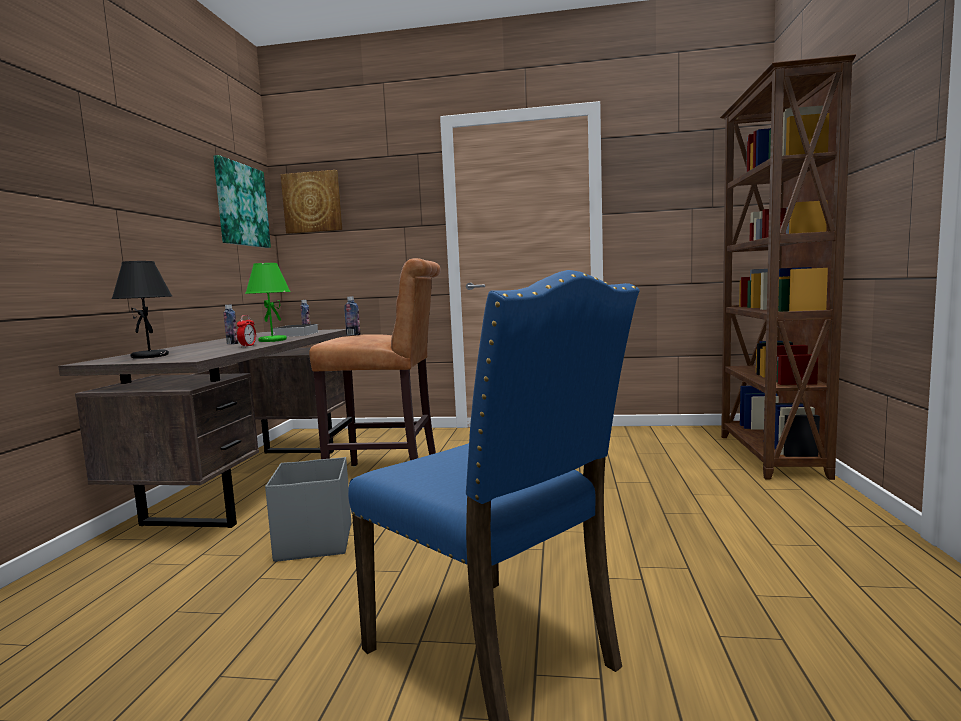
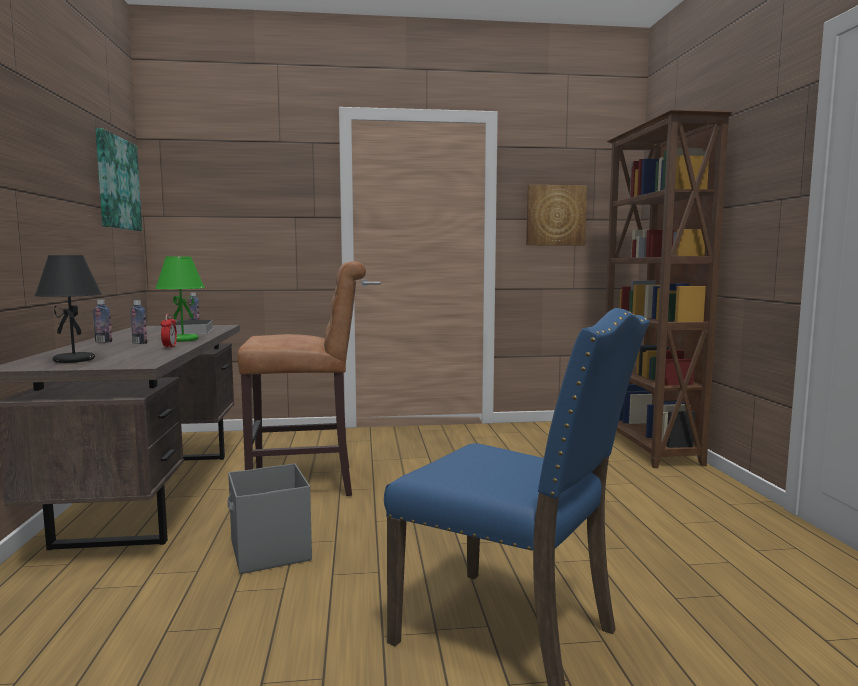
camera: 15 degrees left, 0 degrees up
picture [280,170,342,234] -> picture moved to [526,185,587,245]
bottle [344,296,360,336] -> bottle moved to [93,300,112,343]

